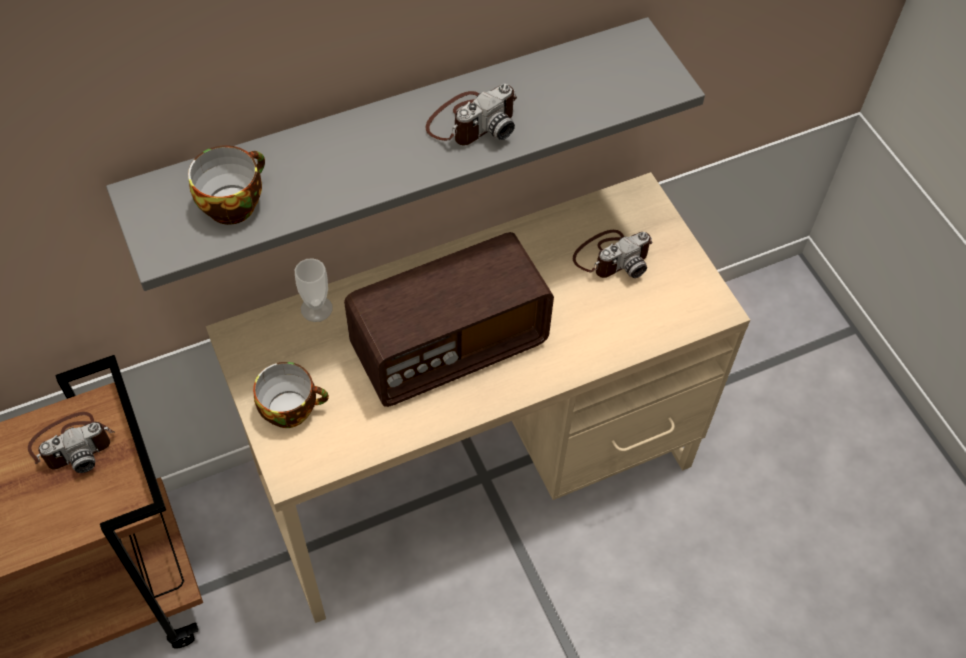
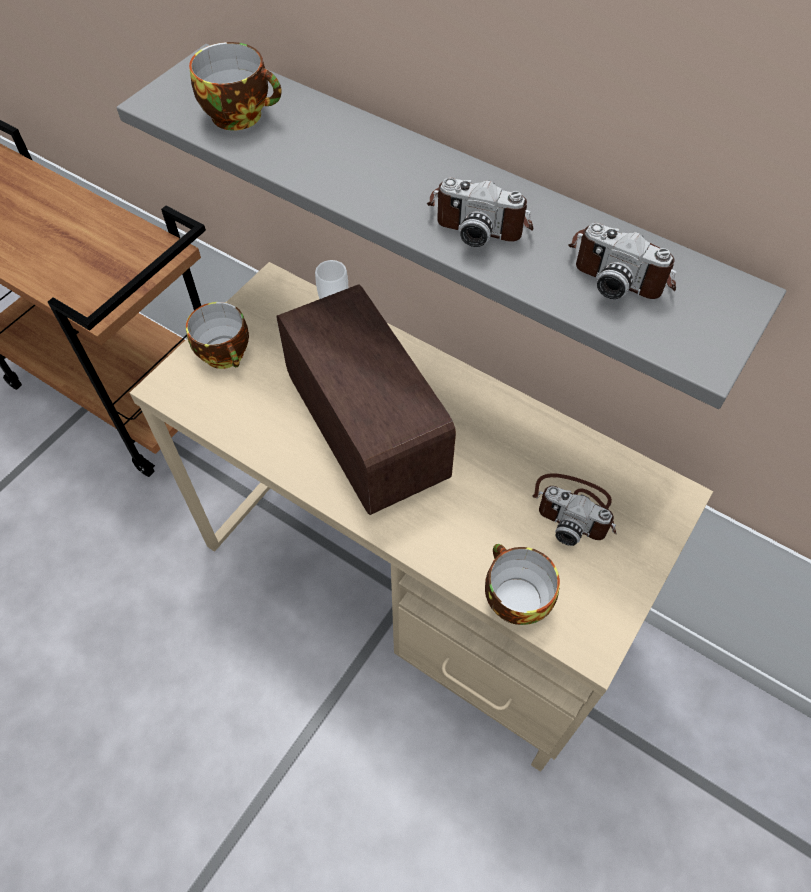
camera: 60 degrees right, 0 degrees up
camera [28,412,114,473] -> camera moved to [568,223,677,299]
radio [344,232,554,407] -> radio turned 150 degrees counterclockwise [277,284,456,515]
none -> cup [485,544,560,625]

